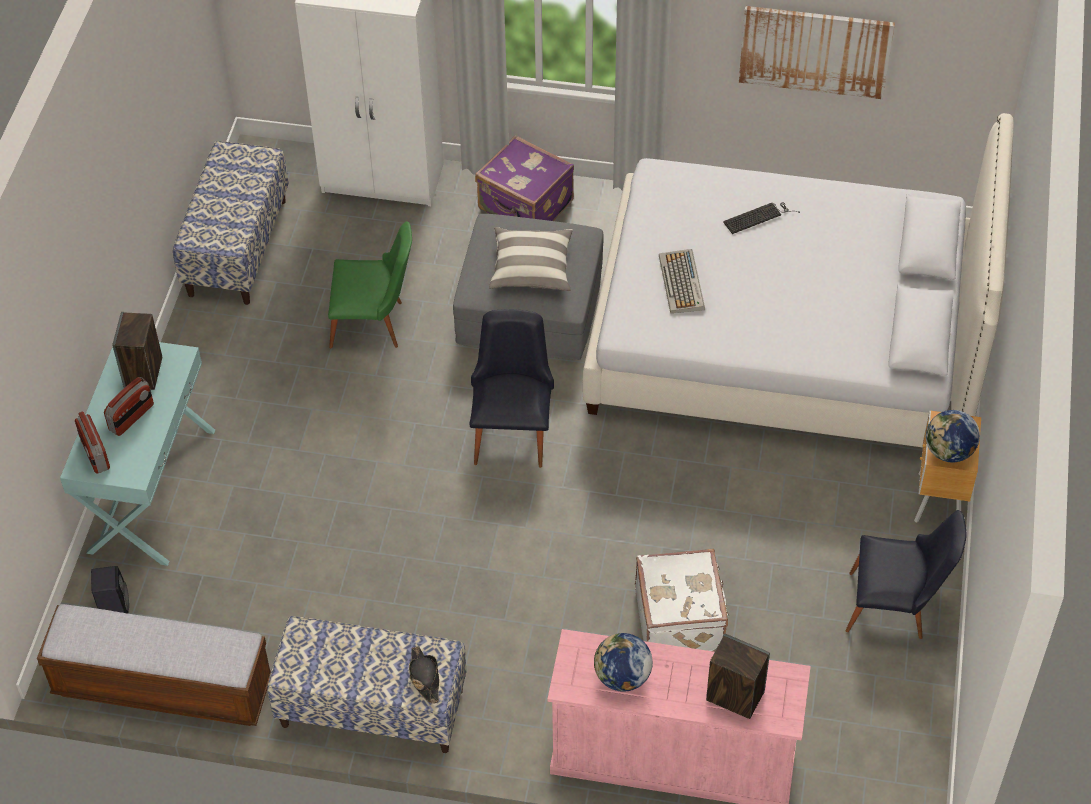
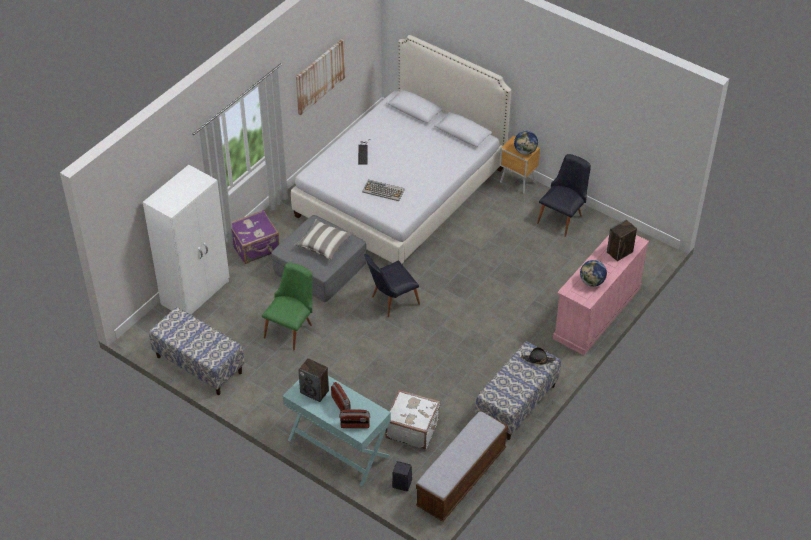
camera: 65 degrees left, 5 degrees down
black chair [469,309,554,468] -> black chair turned 60 degrees counterclockwise [364,254,420,317]
white suitcase [635,549,729,651] -> white suitcase moved to [385,390,440,449]

